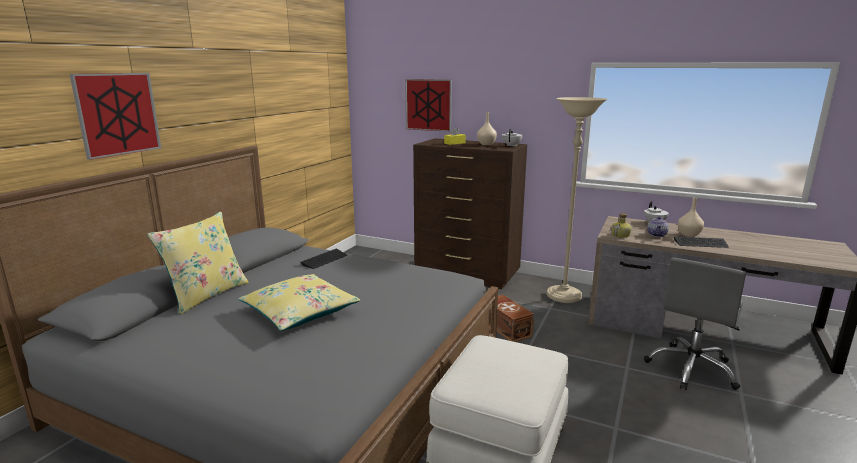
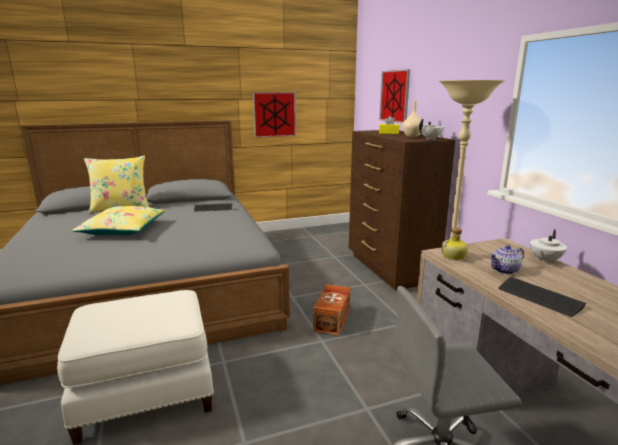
camera: 45 degrees right, 0 degrees up
picture [70,73,161,160] -> picture moved to [253,92,296,138]
beige vase [678,198,704,237] -> none

